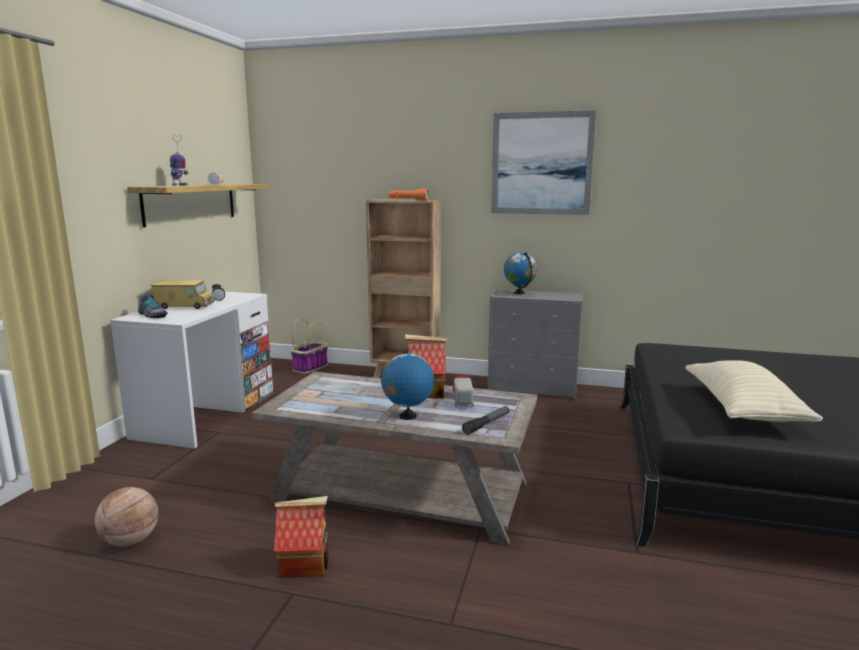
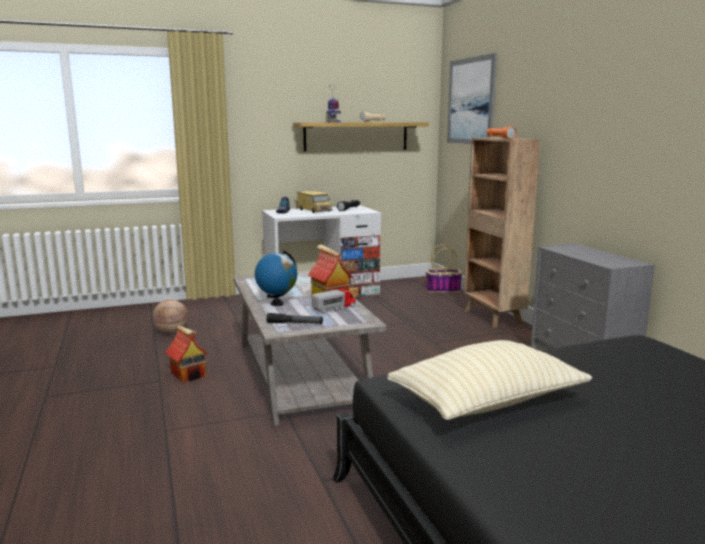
camera: 55 degrees right, 0 degrees up
picture [491,110,596,215] -> picture moved to [447,53,497,144]
globe [504,252,537,294] -> none

